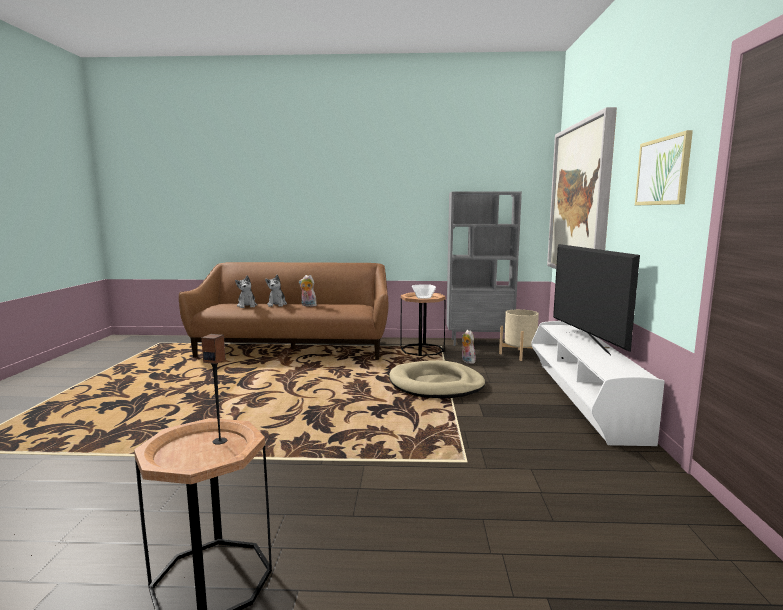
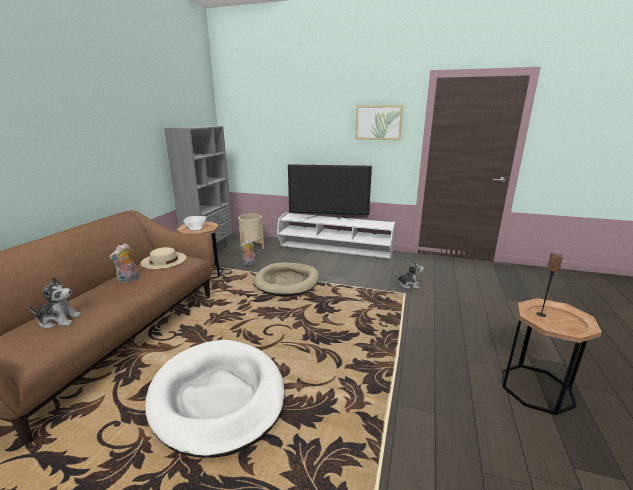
camera: 75 degrees left, 10 degrees up
plush toy [265,275,287,307] -> plush toy moved to [394,259,424,289]
picture [547,107,617,269] -> none
none -> beige hat [140,247,186,269]
none -> white dog bed [145,340,285,458]

